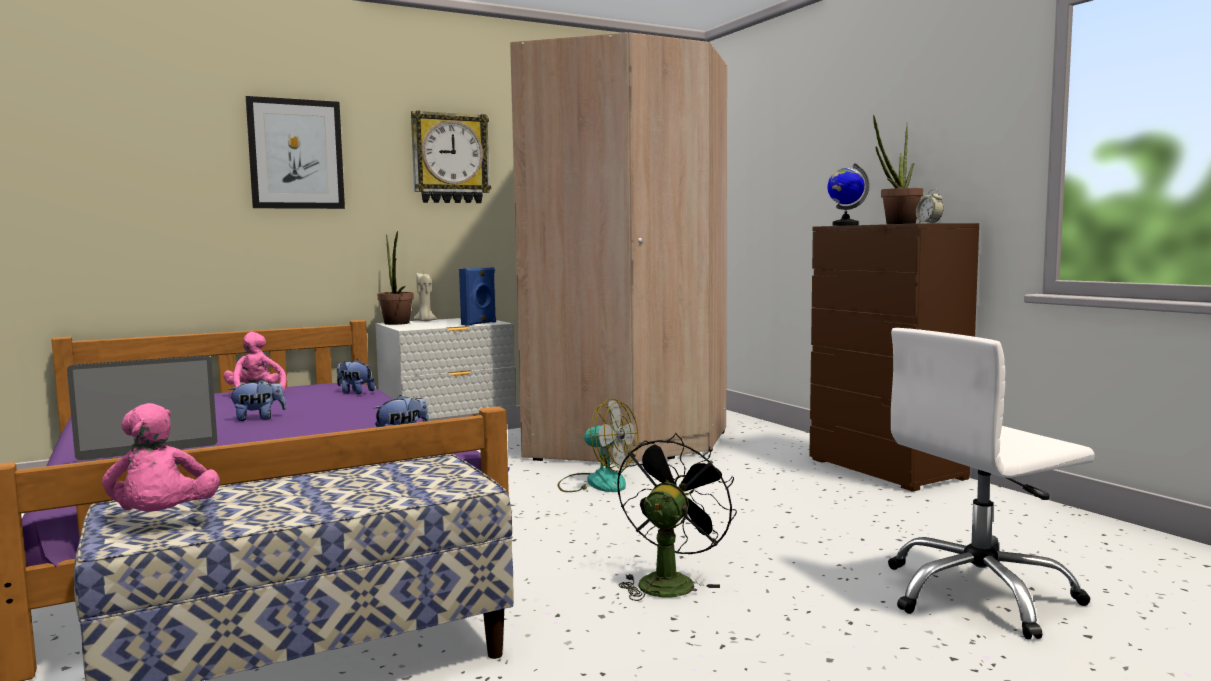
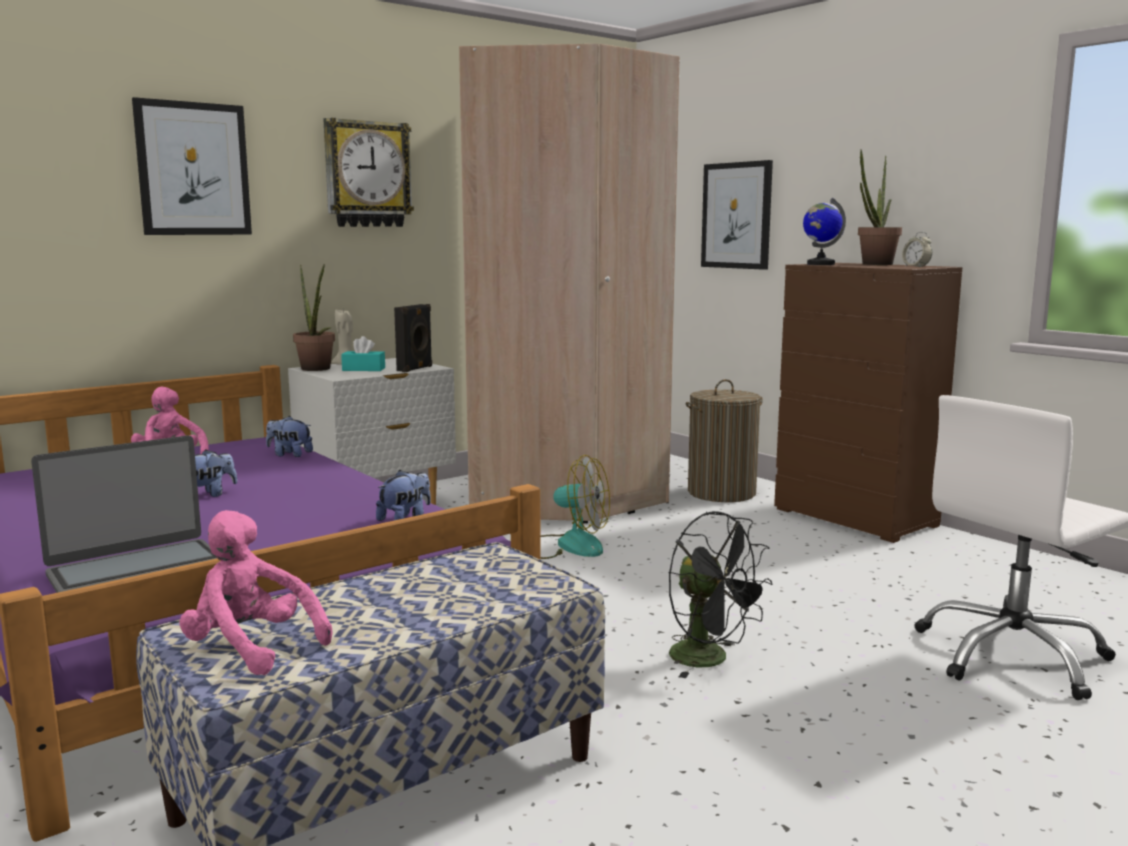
camera: 10 degrees left, 5 degrees up
pink plush toy [102,403,220,512] -> pink plush toy turned 150 degrees clockwise [179,510,332,675]
blue speaker [459,267,496,326] -> black speaker [394,304,432,372]
black fan [617,433,737,601] -> black fan turned 120 degrees clockwise [669,511,773,678]
none -> turquoise tissue box [341,336,385,371]
none -> laundry basket [686,379,763,502]
none -> picture [701,160,773,270]

